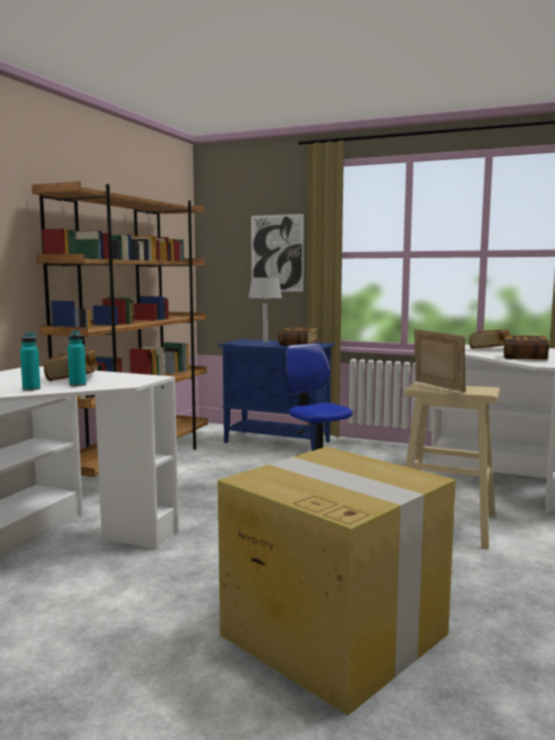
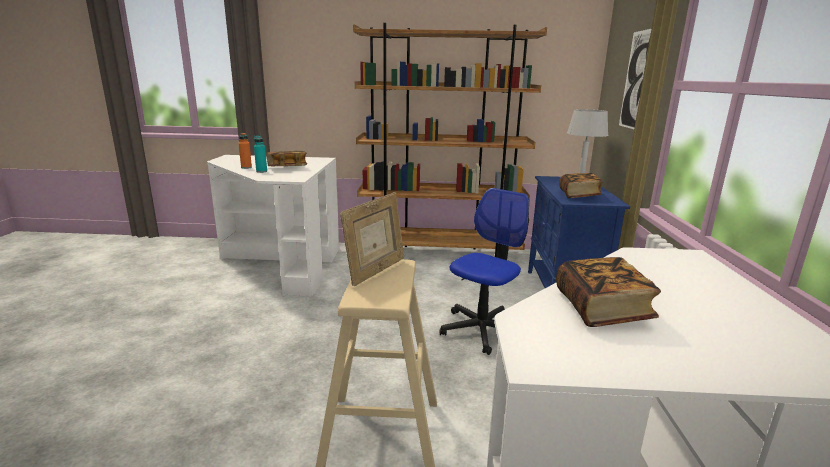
camera: 70 degrees right, 10 degrees up
turquoise bottle [20,332,41,391] -> orange bottle [239,133,252,169]
cardboard box [217,447,456,716] -> none
book [469,329,510,349] -> none

